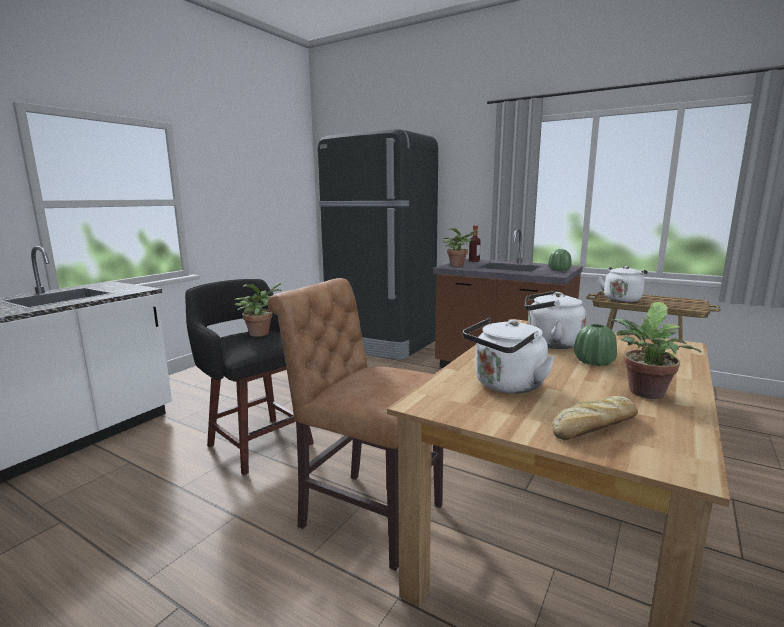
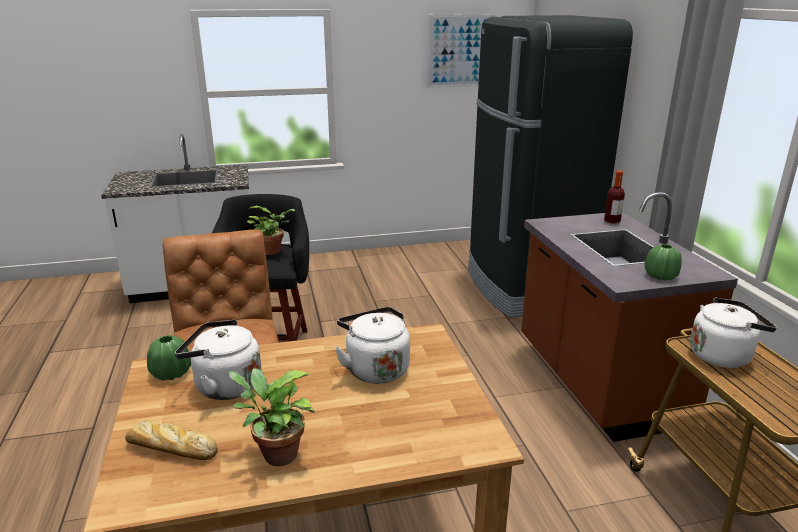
camera: 45 degrees right, 10 degrees up
potted plant [442,228,478,266] -> none
green vase [574,324,617,366] -> green vase moved to [147,335,191,381]
none -> picture [427,14,495,88]

